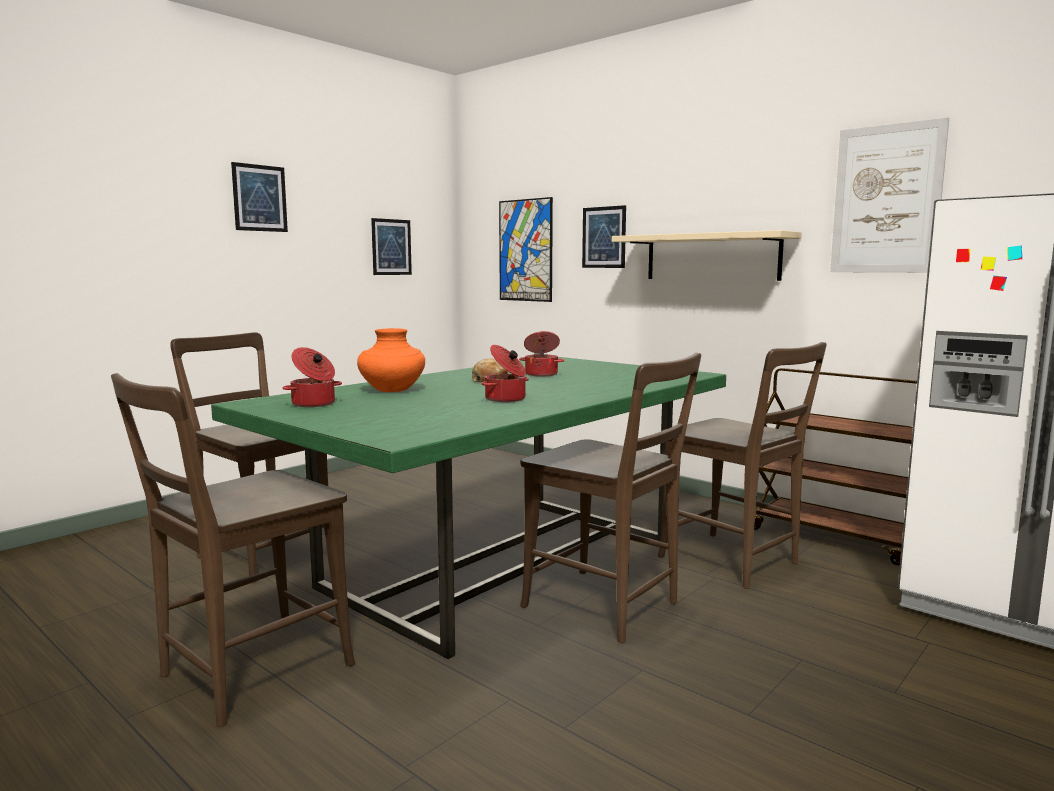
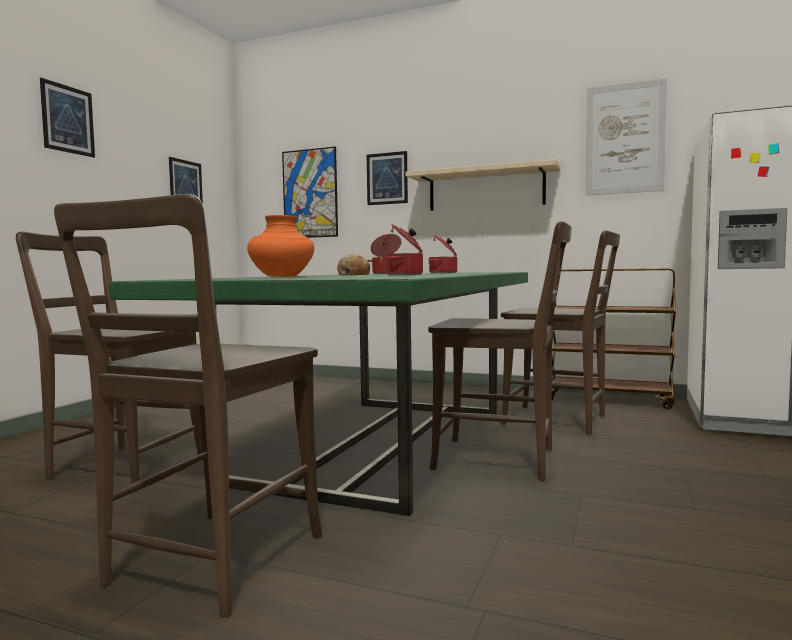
camera: 20 degrees left, 5 degrees down
cooking pot [283,347,342,407] -> cooking pot moved to [429,235,457,273]

